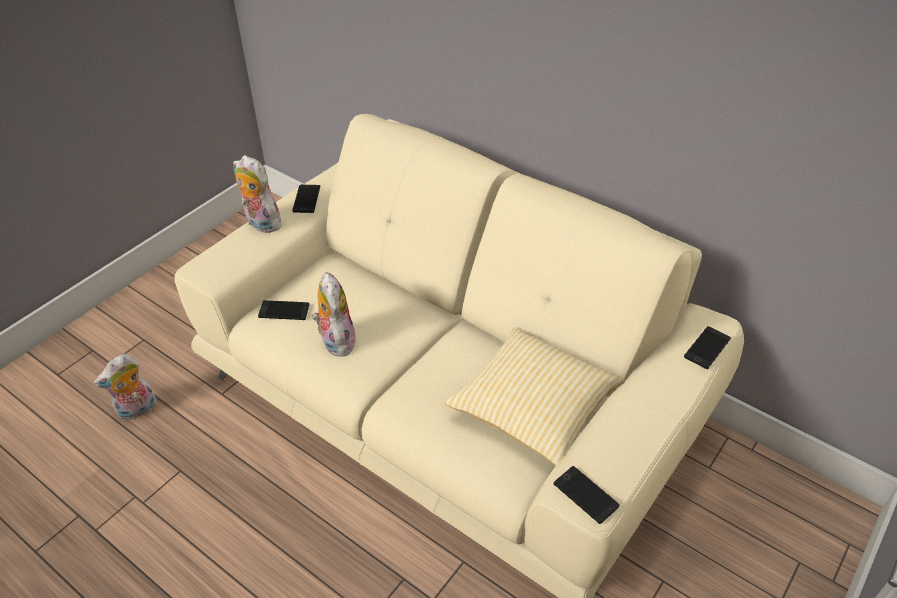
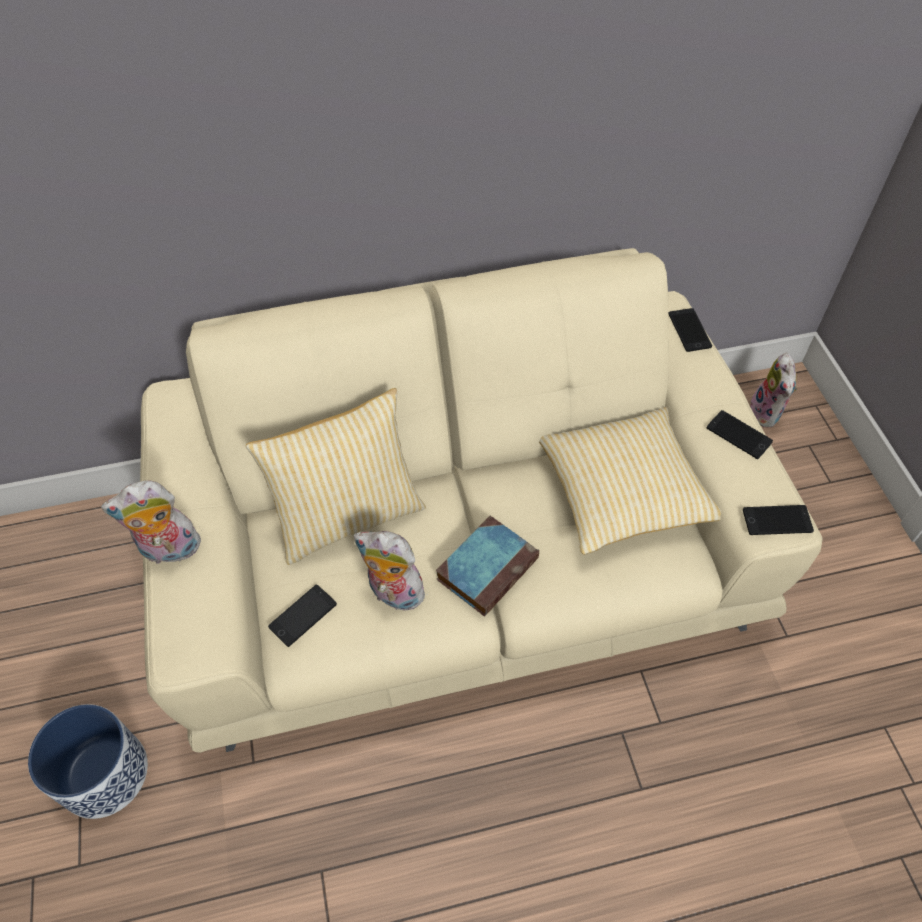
camera: 50 degrees left, 10 degrees up
plush toy [94,354,156,420] -> plush toy moved to [750,353,797,428]
phone [292,185,320,213] -> phone moved to [707,410,773,459]
none -> planter [28,704,148,819]
none -> pillow [246,388,426,565]
none -> book [436,516,539,616]

